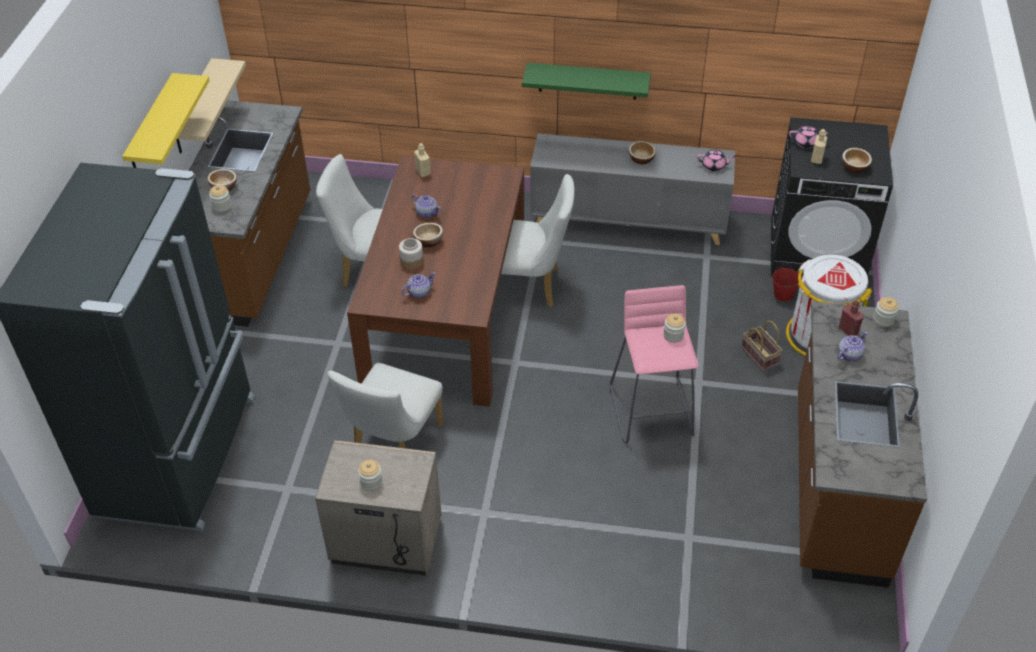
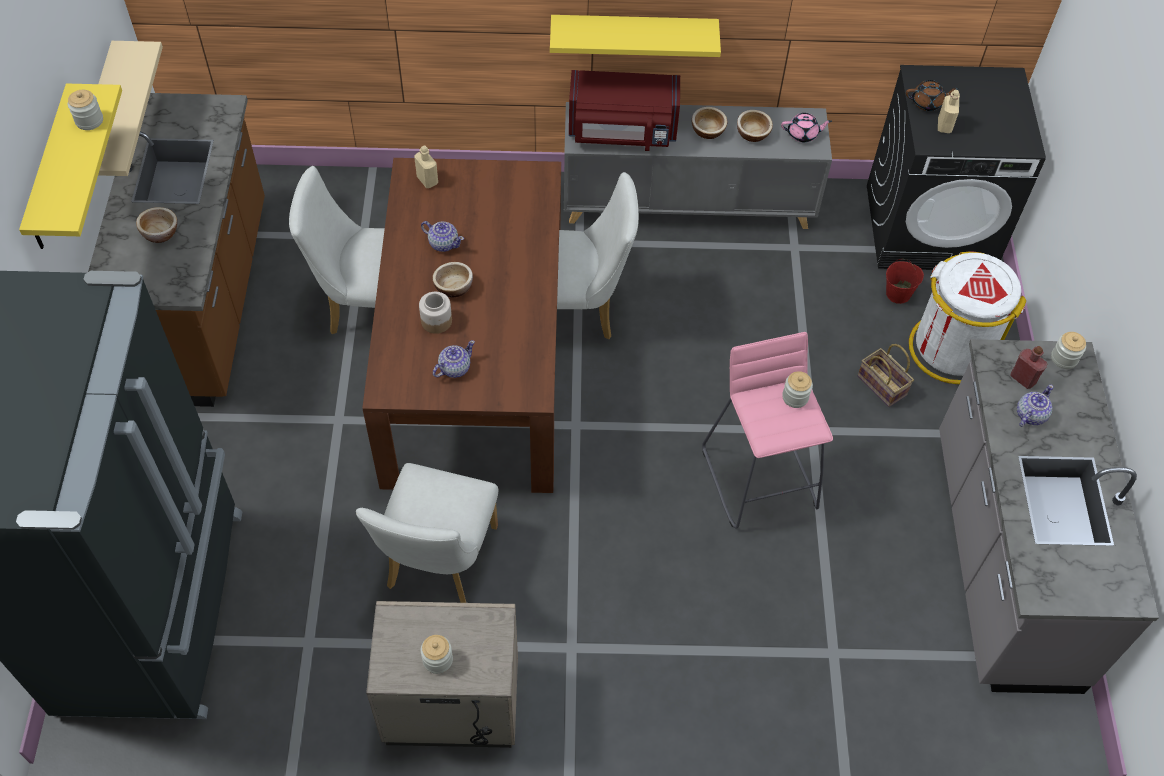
camera: 10 degrees left, 10 degrees up
jar [209,185,232,212] -> jar moved to [68,90,103,130]
green shelf [522,63,651,100] -> yellow shelf [550,15,721,57]
pink teapot [789,126,830,148] -> brown teapot [906,80,959,111]
brown counter [798,301,927,588] -> grey counter [939,339,1159,694]
bowl [842,148,872,173] -> bowl moved to [737,110,773,142]
none -> red microwave [569,70,680,151]

